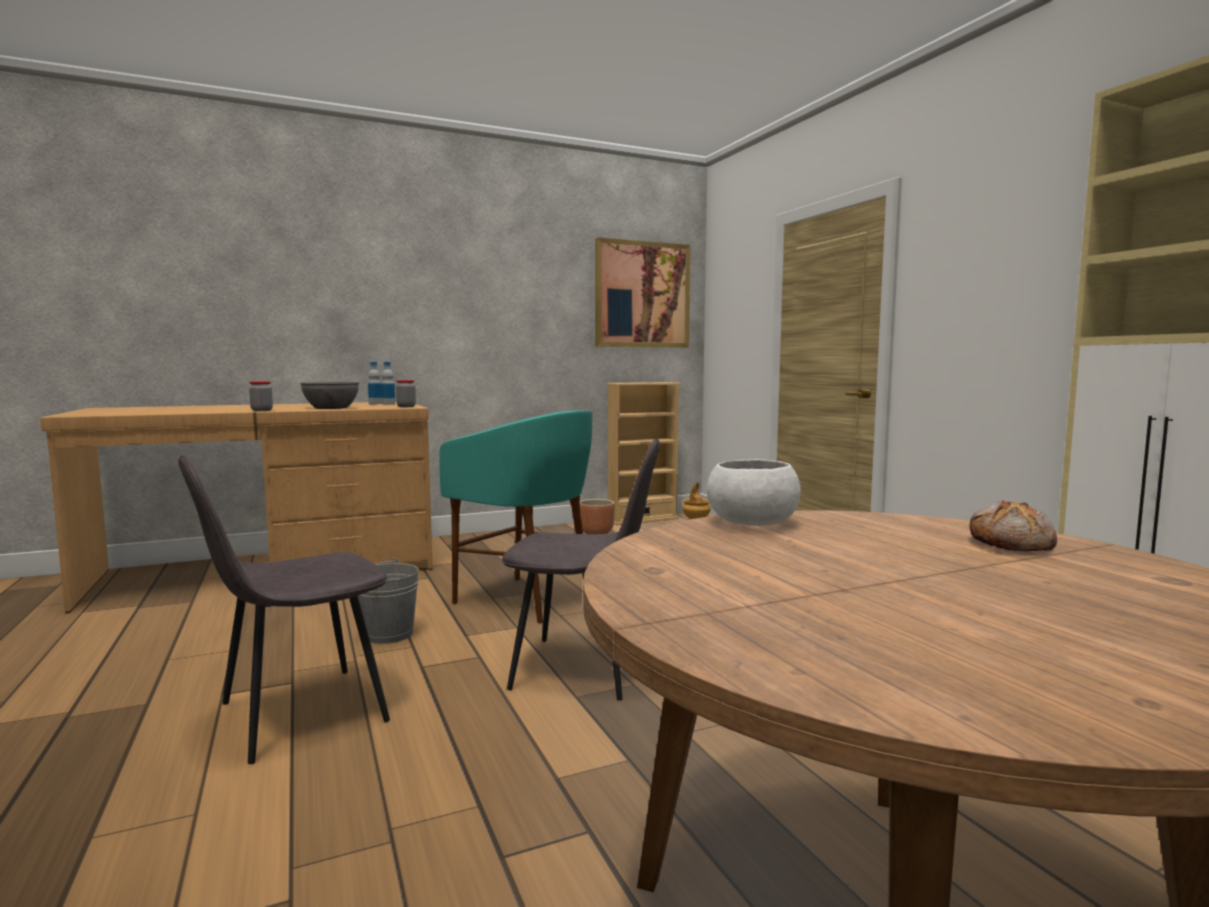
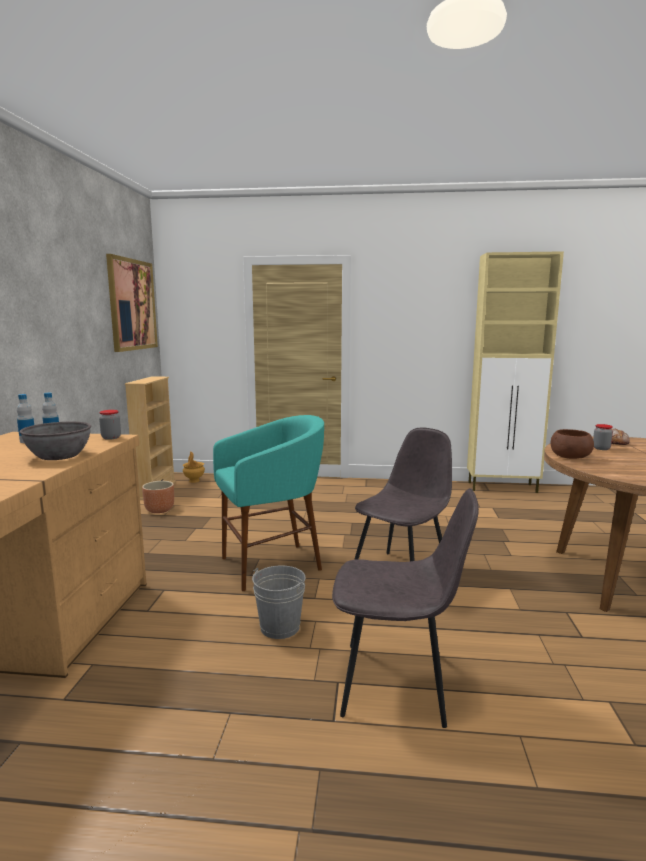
camera: 60 degrees left, 5 degrees up
grey chair [178,455,390,764] -> grey chair turned 75 degrees counterclockwise [332,488,479,728]
jar [249,381,273,411] -> jar moved to [593,424,613,450]
white bowl [707,459,801,526] -> brown bowl [551,429,594,459]

